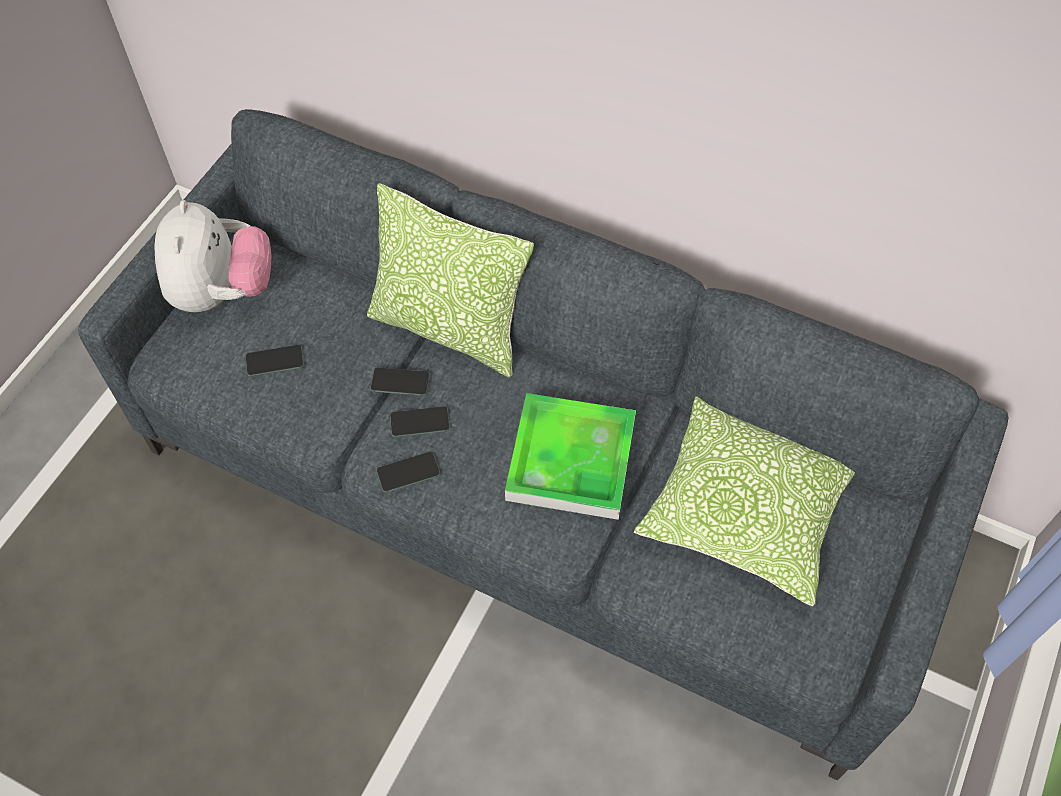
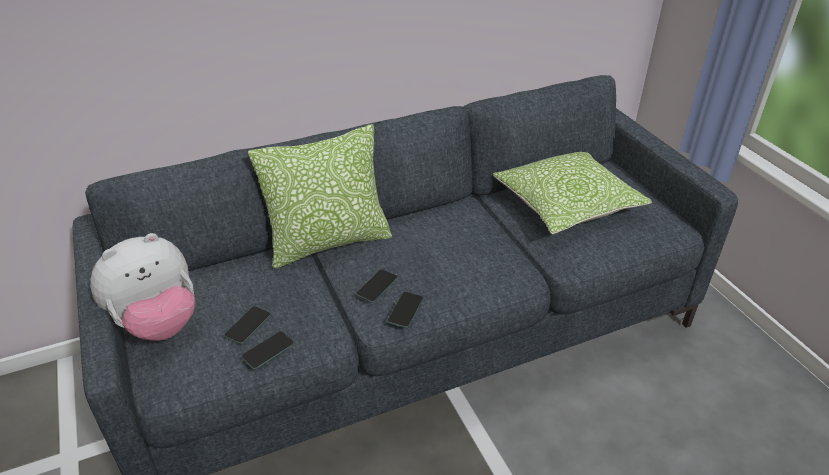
camera: 50 degrees left, 20 degrees down
plush toy [154,200,271,312] -> plush toy turned 105 degrees clockwise [90,233,195,341]
phone [370,367,430,396] -> phone moved to [241,331,294,370]
tray [505,393,636,520] -> none

